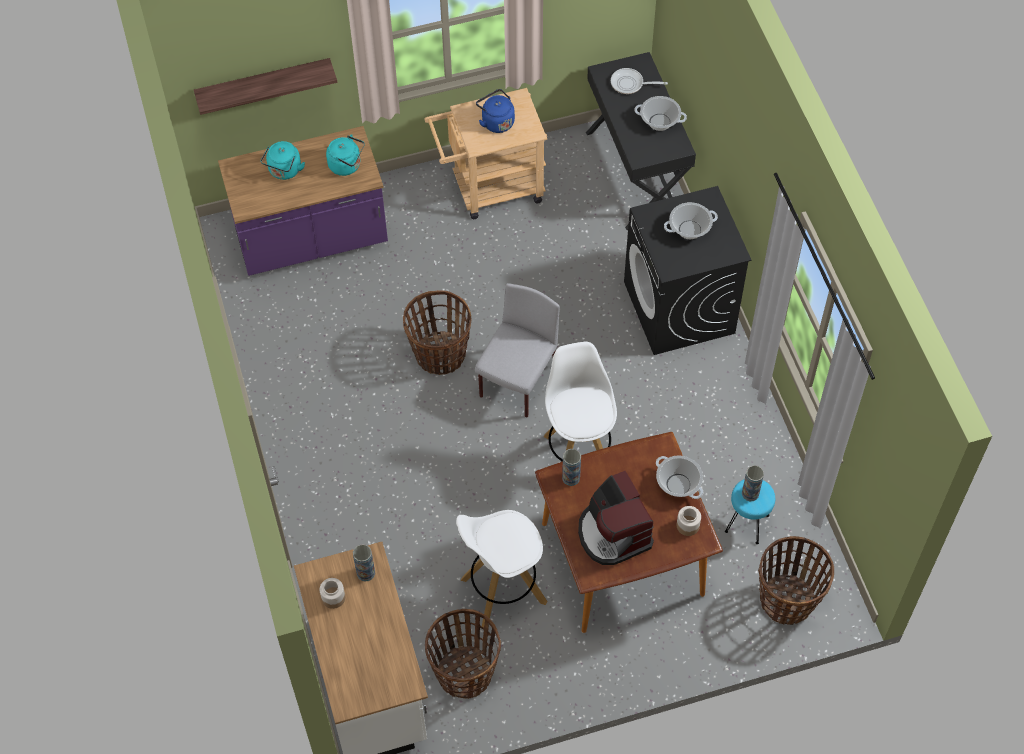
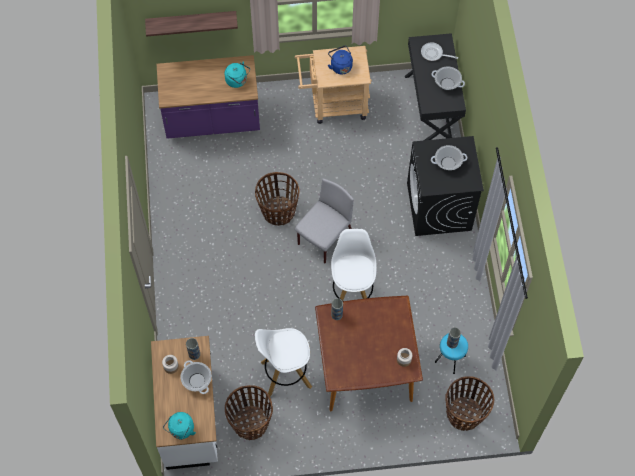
camera: 10 degrees right, 5 degrees up
turquoise kettle [261,141,305,180] -> turquoise kettle moved to [163,412,196,440]
coffee machine [578,471,654,565] -> none
cooking pot [656,455,703,499] -> cooking pot moved to [181,360,212,394]

